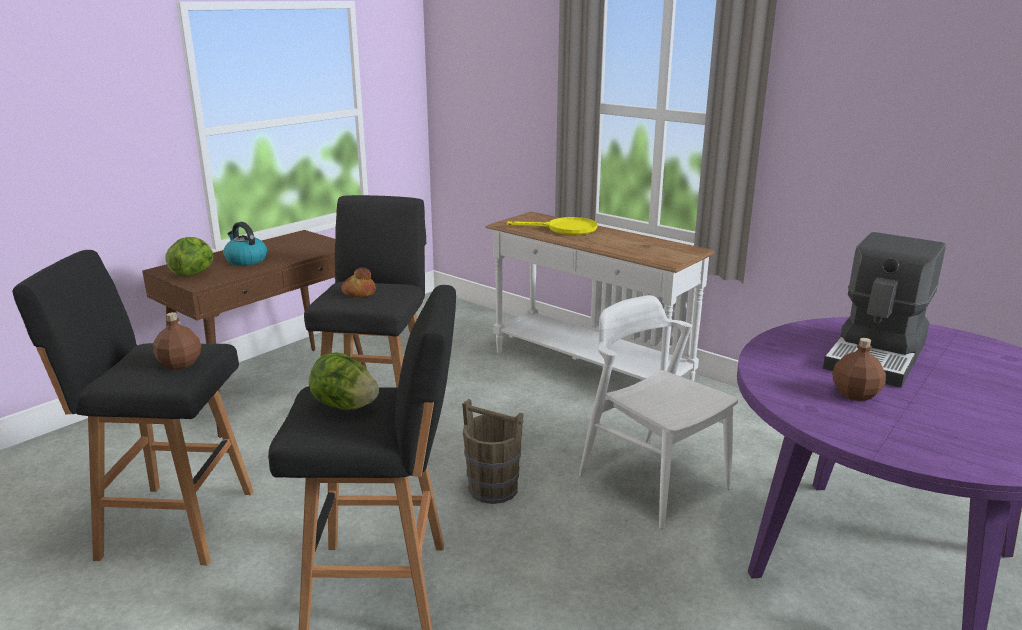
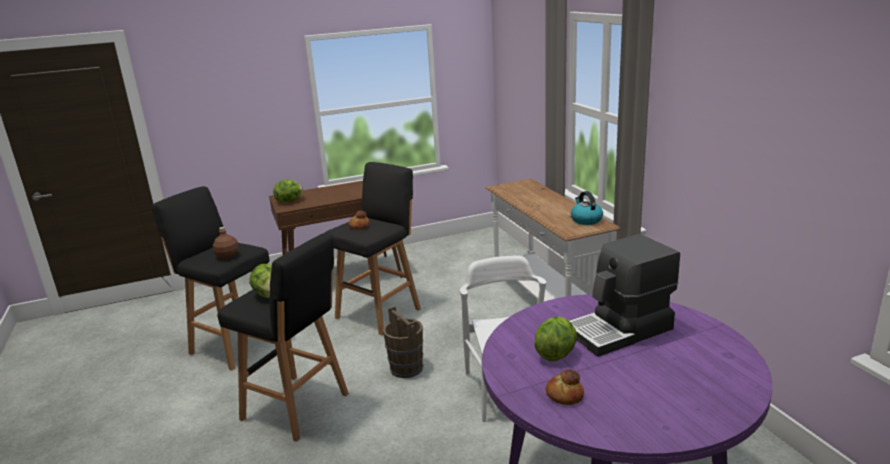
camera: 30 degrees right, 0 degrees up
kettle [223,222,267,266] -> kettle moved to [571,191,603,225]
yellow frying pan [507,217,597,235] -> none
brown bottle [832,338,886,401] -> lettuce [534,316,577,361]
none -> bread [545,369,584,405]

